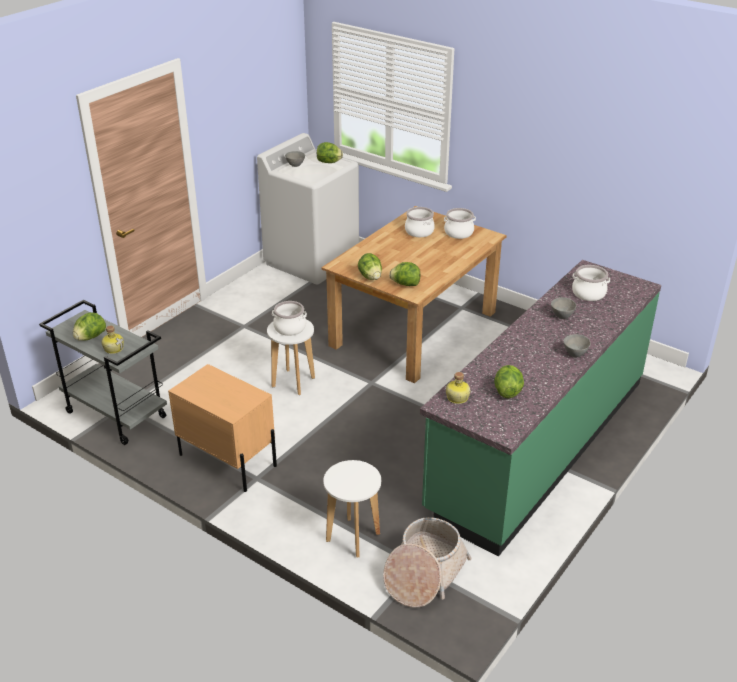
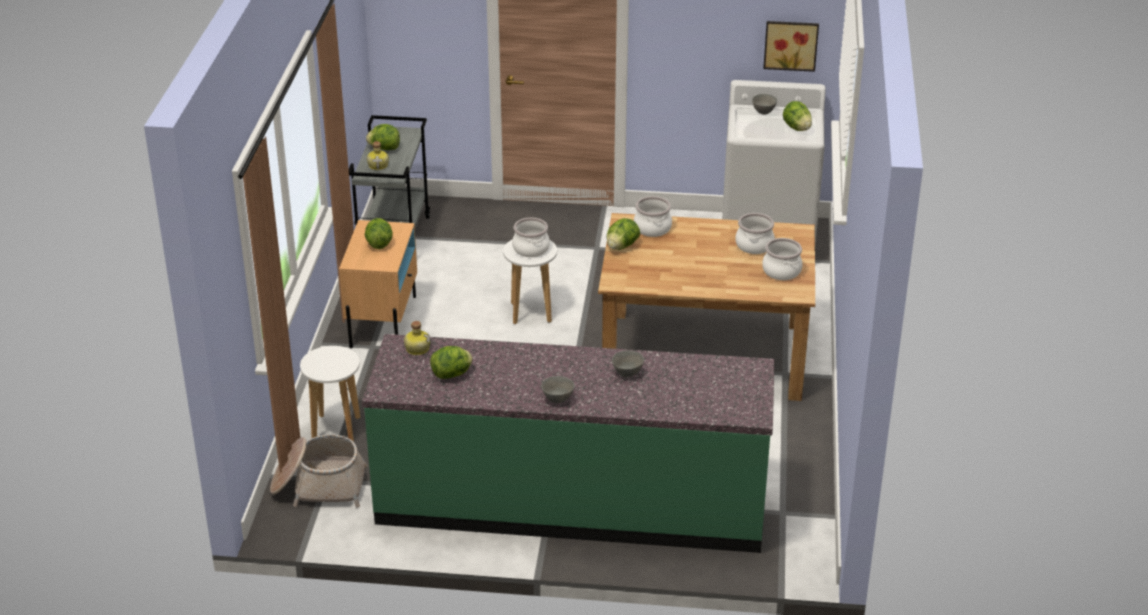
camera: 60 degrees right, 0 degrees up
lettuce [389,262,420,286] -> lettuce moved to [365,218,393,249]
cooking pot [572,265,610,301] -> cooking pot moved to [634,196,672,237]
none -> picture [763,21,819,72]

